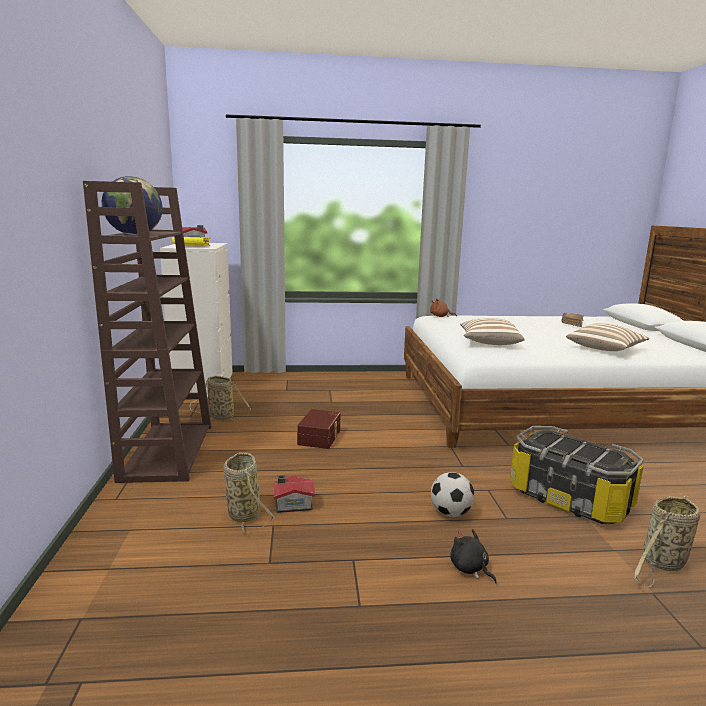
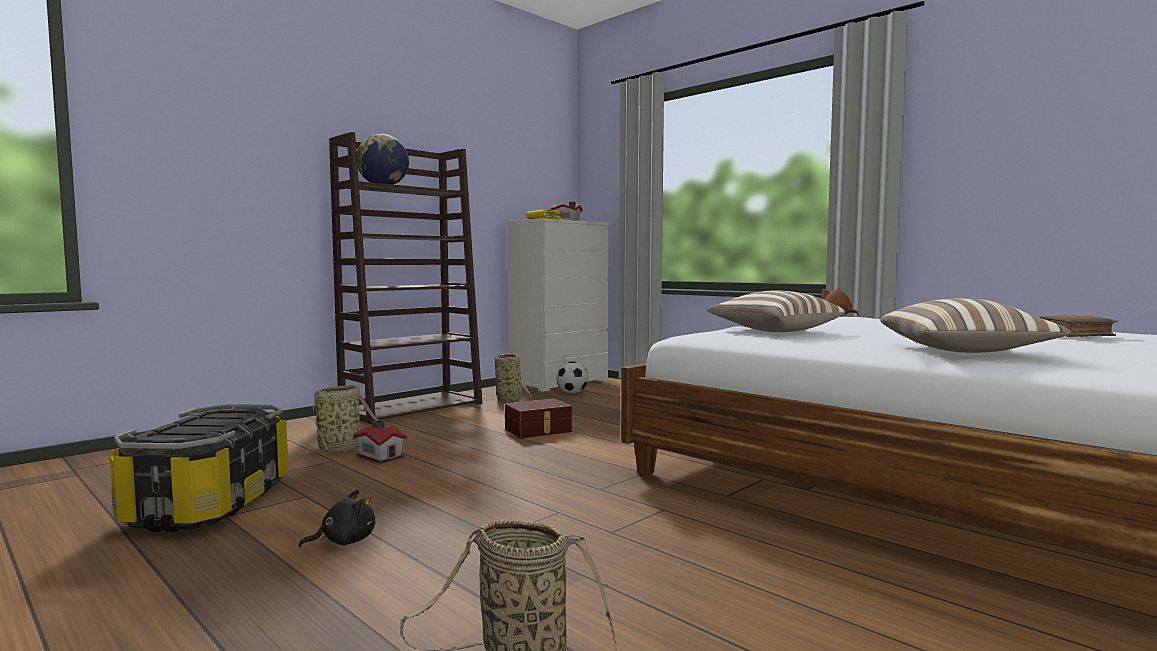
camera: 50 degrees right, 10 degrees down
football [431,472,474,517] -> football moved to [556,361,588,394]
black plush toy [450,529,497,583] -> black plush toy turned 45 degrees clockwise [299,490,375,548]
storage box [510,426,644,524] -> storage box moved to [109,404,288,532]

